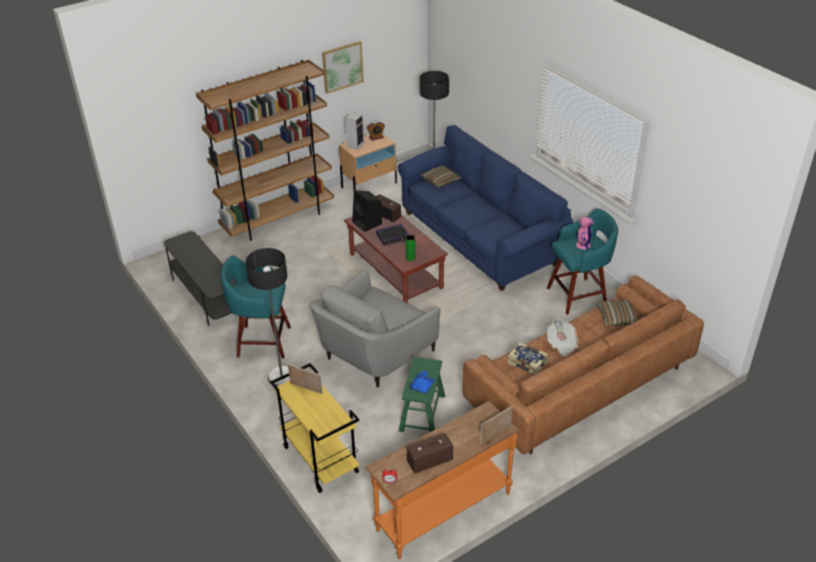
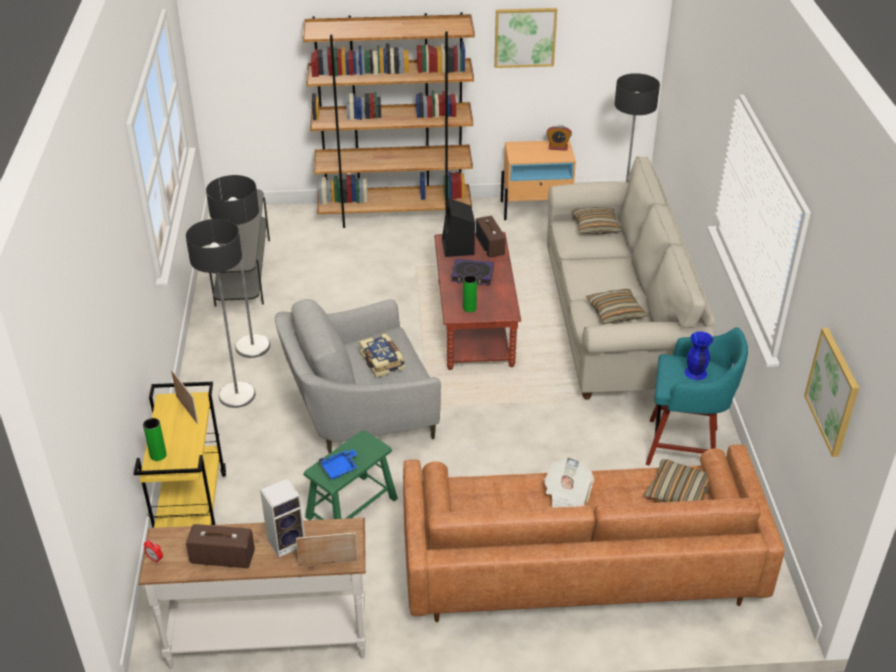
camera: 30 degrees right, 0 degrees up
turquoise stool [221,255,291,358] -> floor lamp [206,175,270,358]
speaker [345,112,364,150] -> speaker moved to [260,478,305,557]
orange console table [365,401,520,559] -> white console table [138,518,366,669]
blue sofa [398,125,573,291] -> beige sofa [547,156,715,400]
book [508,342,548,375] -> book moved to [359,333,405,378]
pink vase [576,217,594,249] -> blue vase [685,331,713,380]
none -> green vase [143,418,167,461]
none -> pillow [586,289,648,324]
none -> picture [804,328,859,457]

